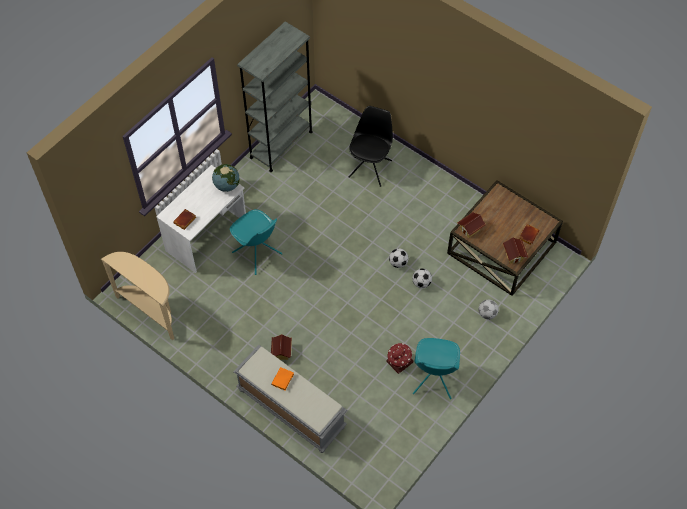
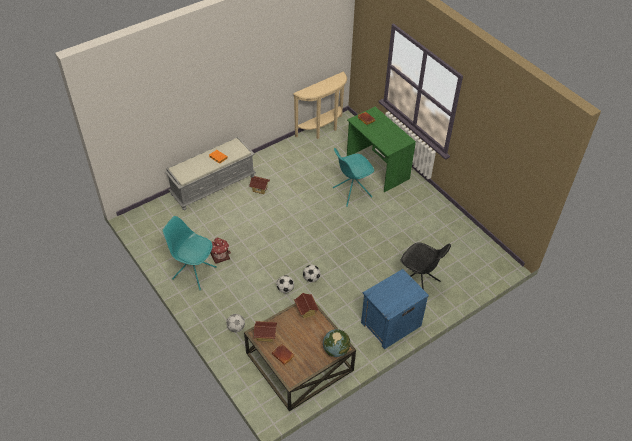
camera: 105 degrees right, 10 degrees down
white desk [156,165,246,273] -> green desk [347,107,416,192]
globe [212,164,240,192] -> globe moved to [323,329,350,357]
grey bookcase [237,21,313,172] -> none
none -> blue nightstand [361,269,429,349]

